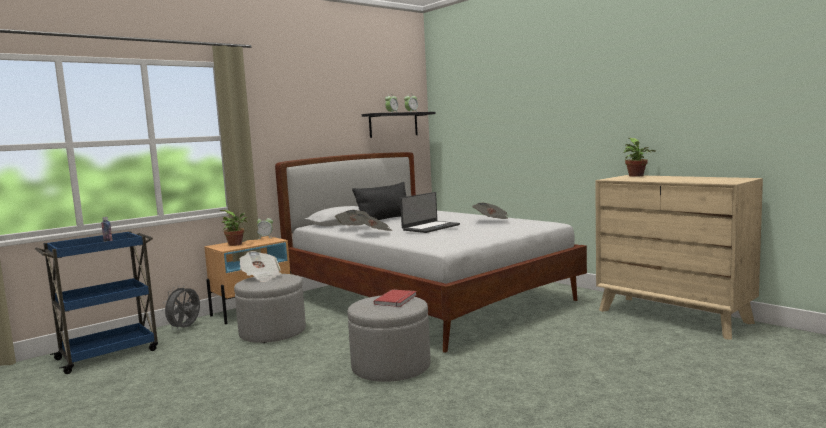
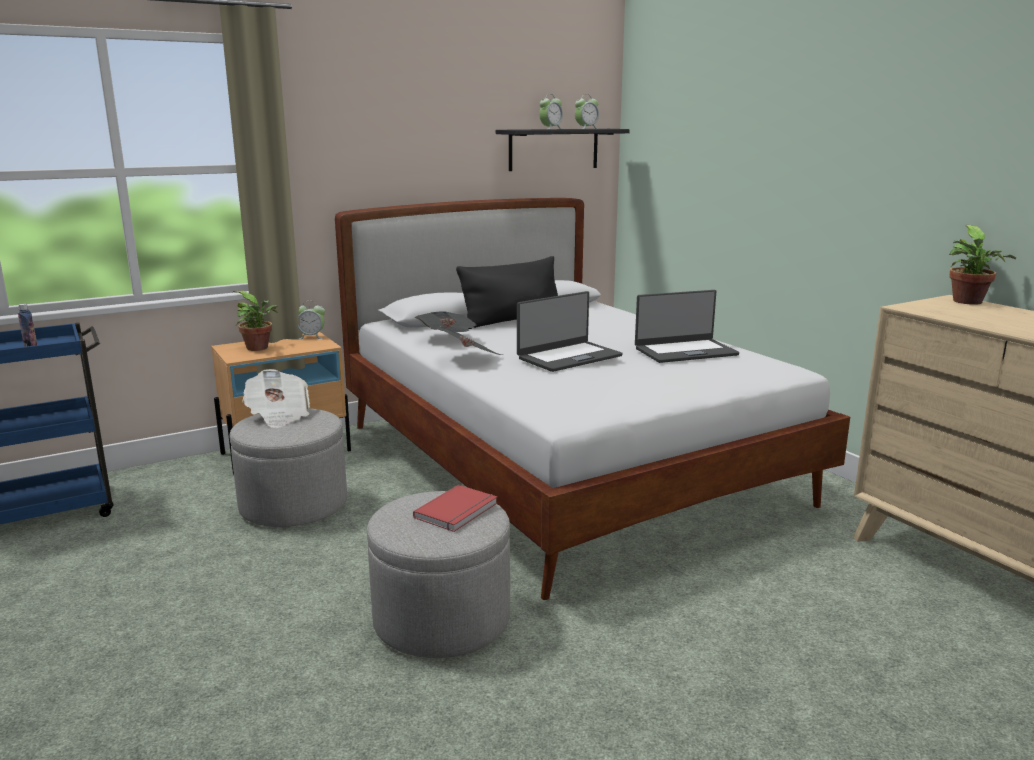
camera: 10 degrees right, 10 degrees up
grey fan [161,285,200,330] -> none
newspaper [472,203,509,219] -> laptop [635,290,739,363]

